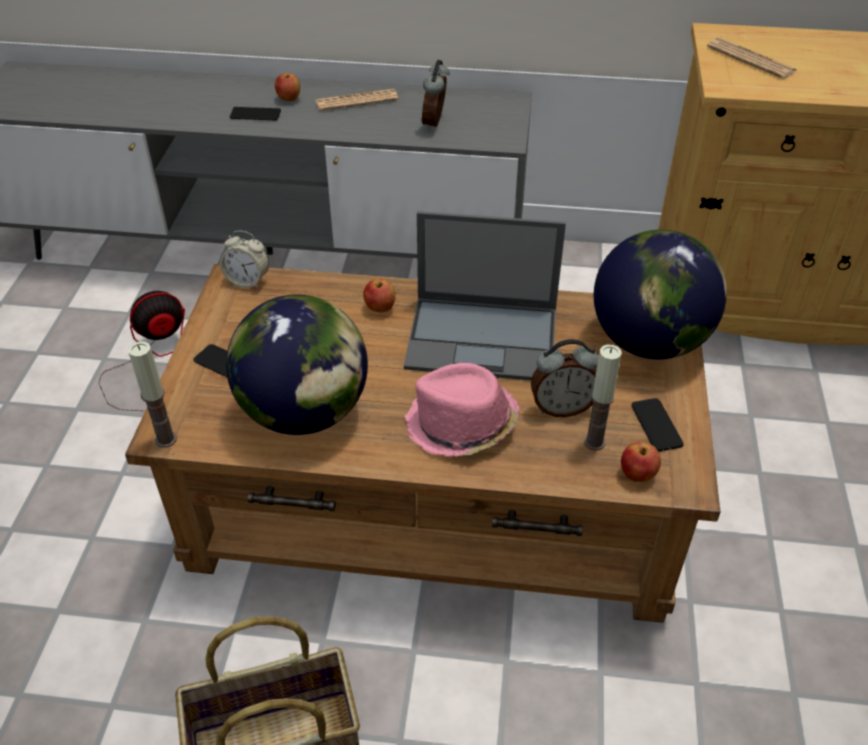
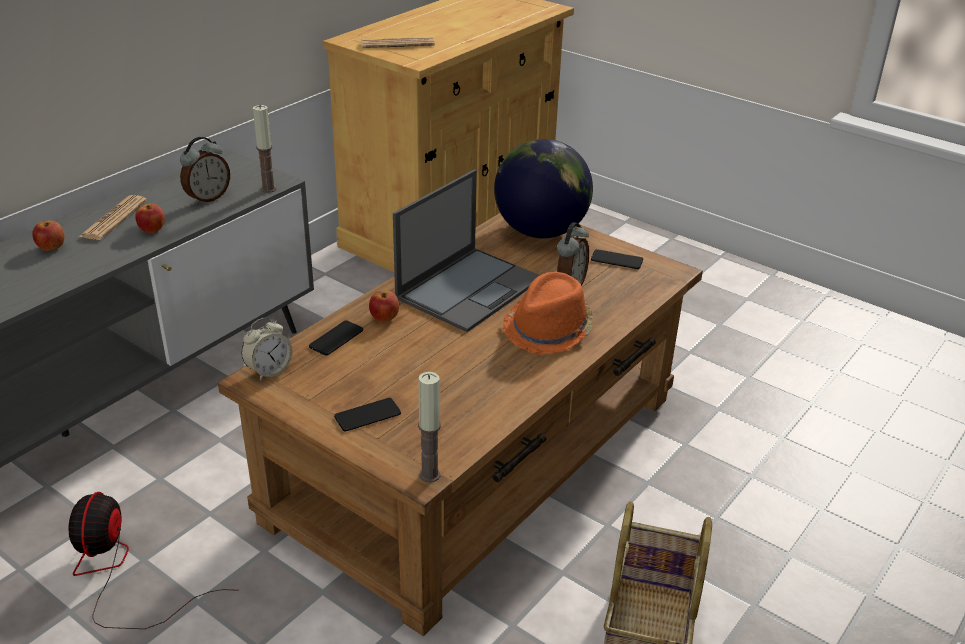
camera: 60 degrees left, 10 degrees down
globe [226,295,368,435] -> none
phone [230,107,281,120] -> phone moved to [309,320,363,356]
pink hat [405,363,520,457] -> orange hat [503,272,592,355]
alarm clock [422,60,450,131] -> alarm clock turned 90 degrees counterclockwise [180,137,230,205]
candle [584,345,622,451] -> candle moved to [253,105,276,193]
apple [621,442,661,482] -> apple moved to [135,203,165,233]

